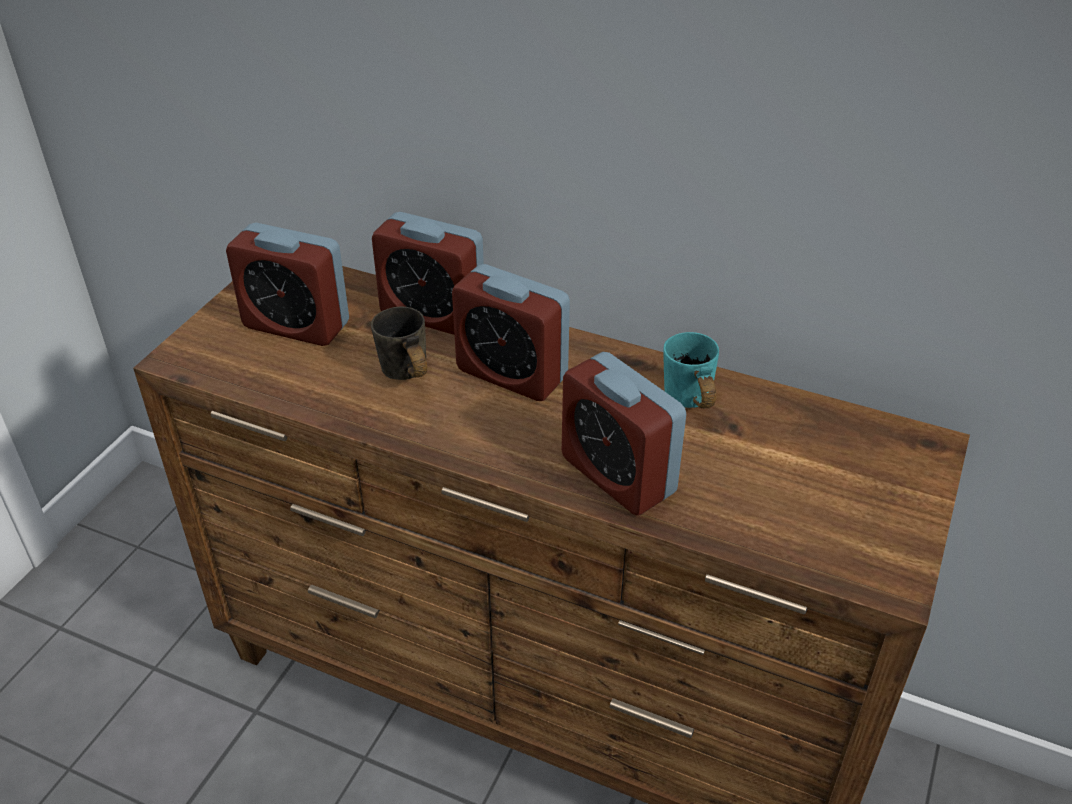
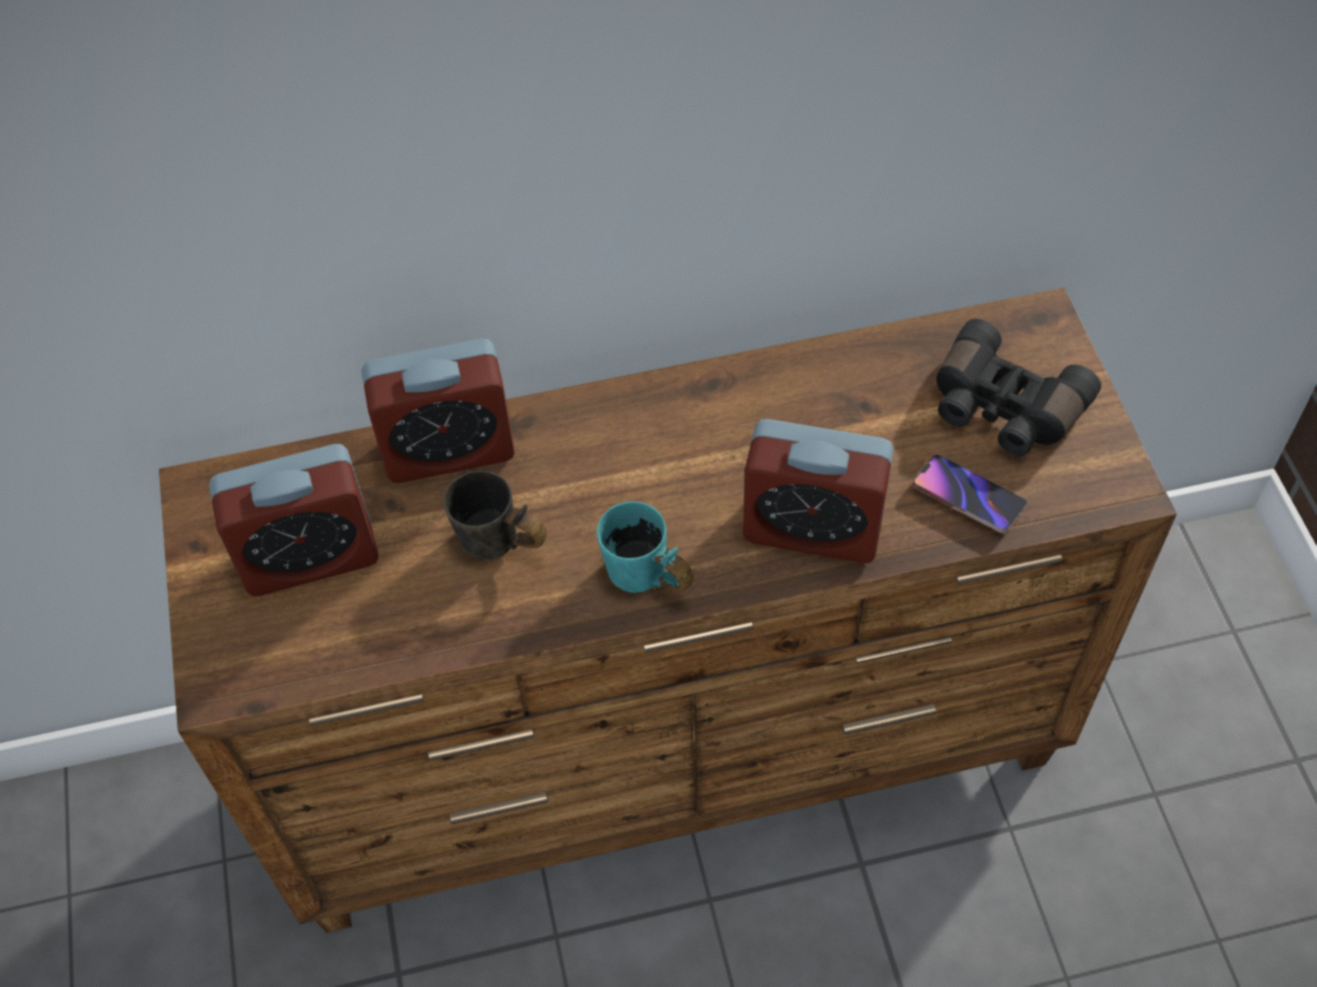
camera: 35 degrees left, 15 degrees up
alarm clock [452,264,570,401] -> none
turquoise mug [663,332,719,408] -> turquoise mug moved to [597,501,694,593]
none -> phone [913,455,1028,533]
none -> black binoculars [936,319,1101,456]

